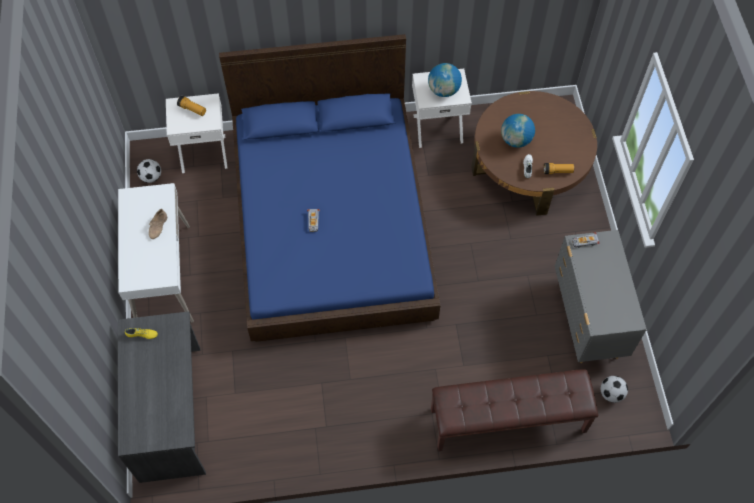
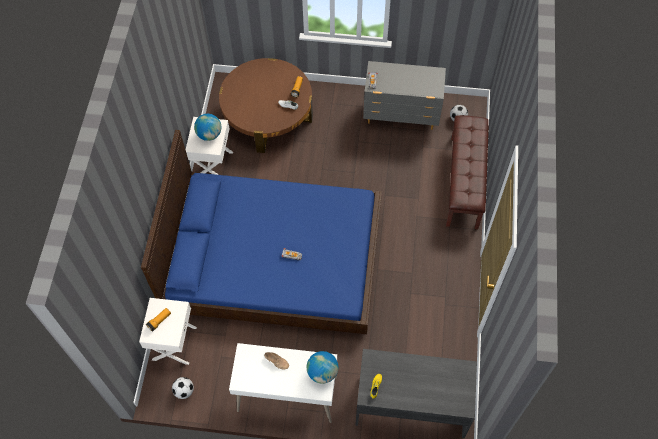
camera: 75 degrees left, 0 degrees up
globe [501,114,535,148] -> globe moved to [307,351,338,384]

